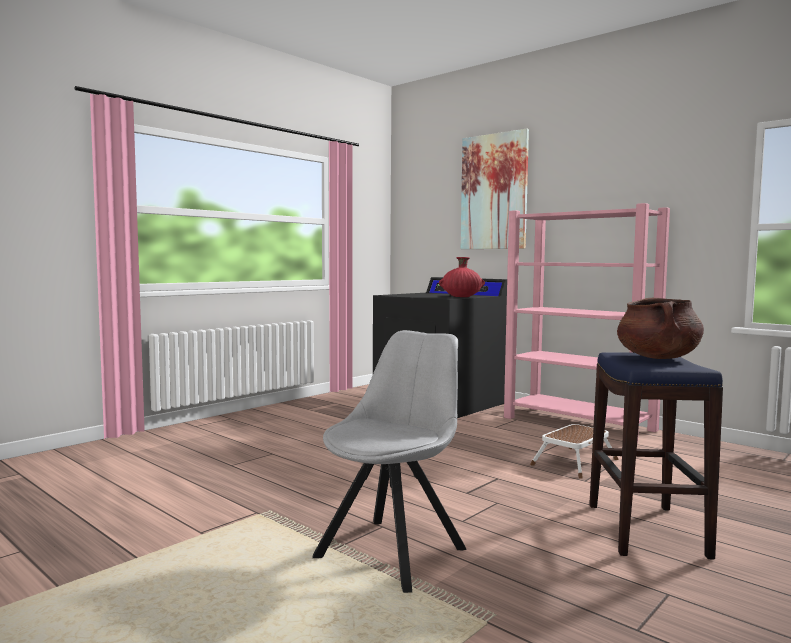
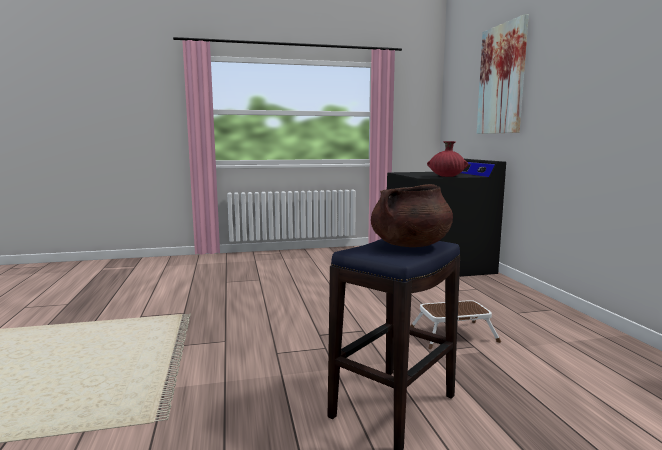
camera: 35 degrees right, 5 degrees up
grey chair [312,330,467,593] -> none
pink bookcase [504,203,670,443] -> none

